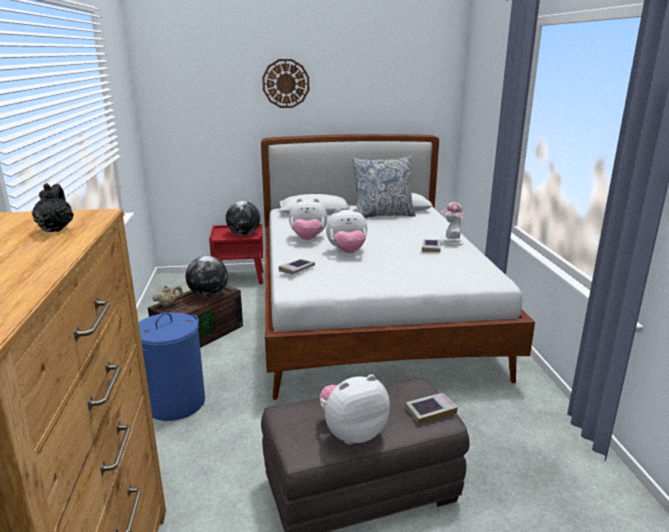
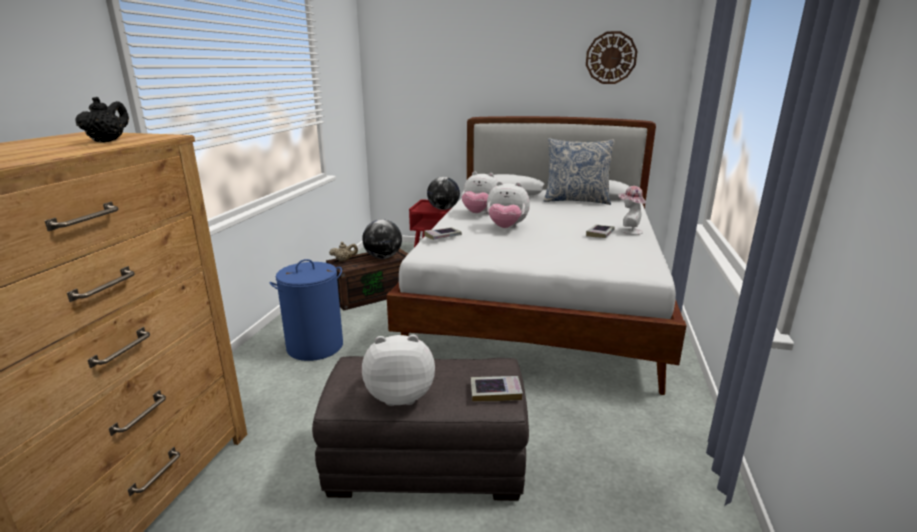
camera: 20 degrees right, 0 degrees up
wall clock [262,59,309,108] -> wall clock moved to [586,31,637,84]

